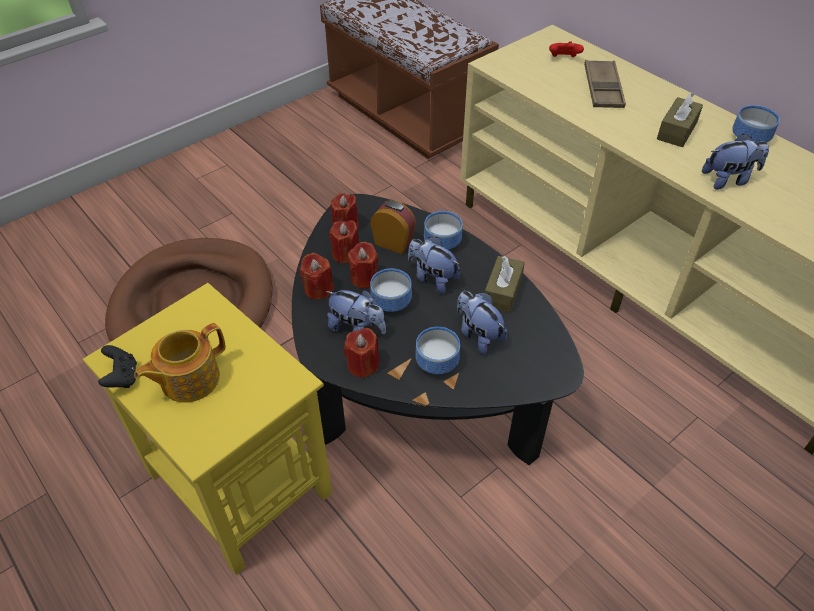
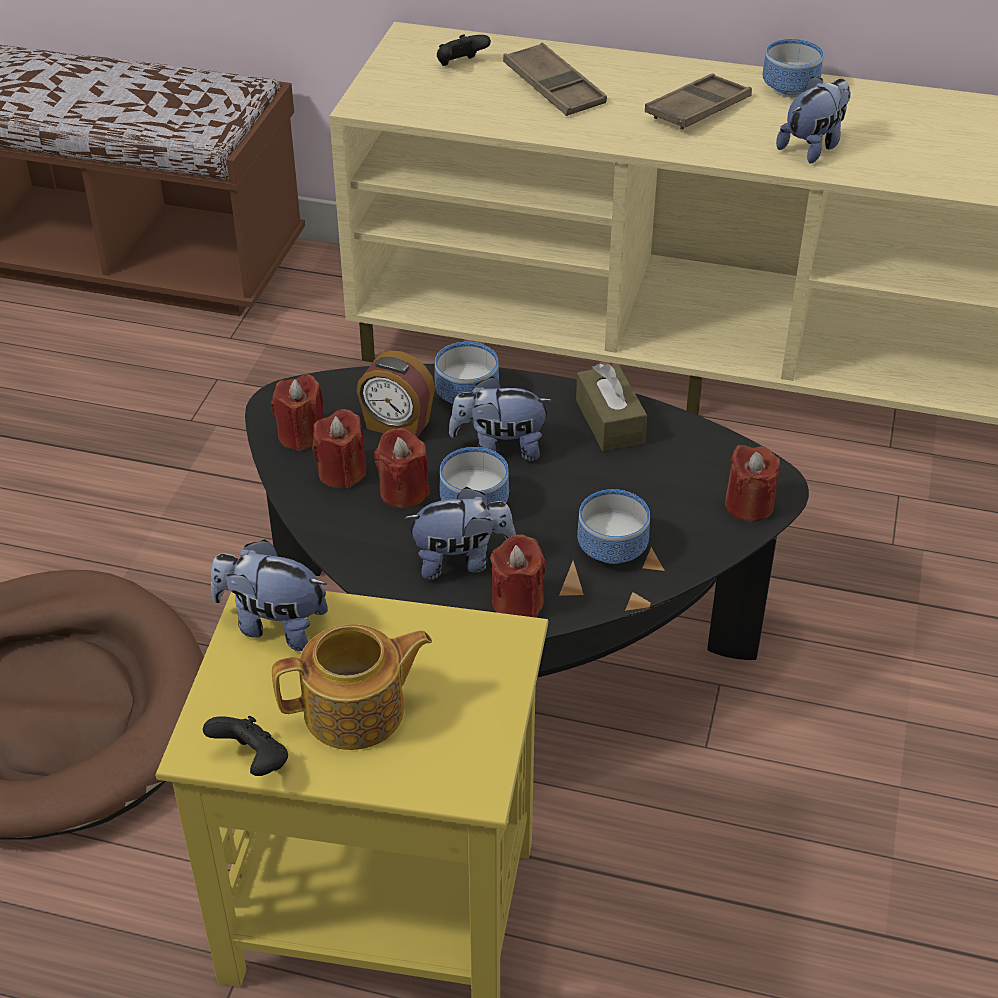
camera: 35 degrees left, 5 degrees down
teapot [134,323,226,403] -> teapot turned 120 degrees counterclockwise [272,624,432,750]
red candle [299,252,334,300] -> red candle moved to [725,444,780,522]
alarm clock [370,200,416,254] -> alarm clock turned 150 degrees counterclockwise [357,350,435,437]
plush toy [457,291,507,355] -> plush toy moved to [211,539,328,651]
red game controller [549,41,584,57] -> black game controller [437,34,491,66]
brown tissue box [657,93,703,147] -> brown tray [645,73,752,130]

